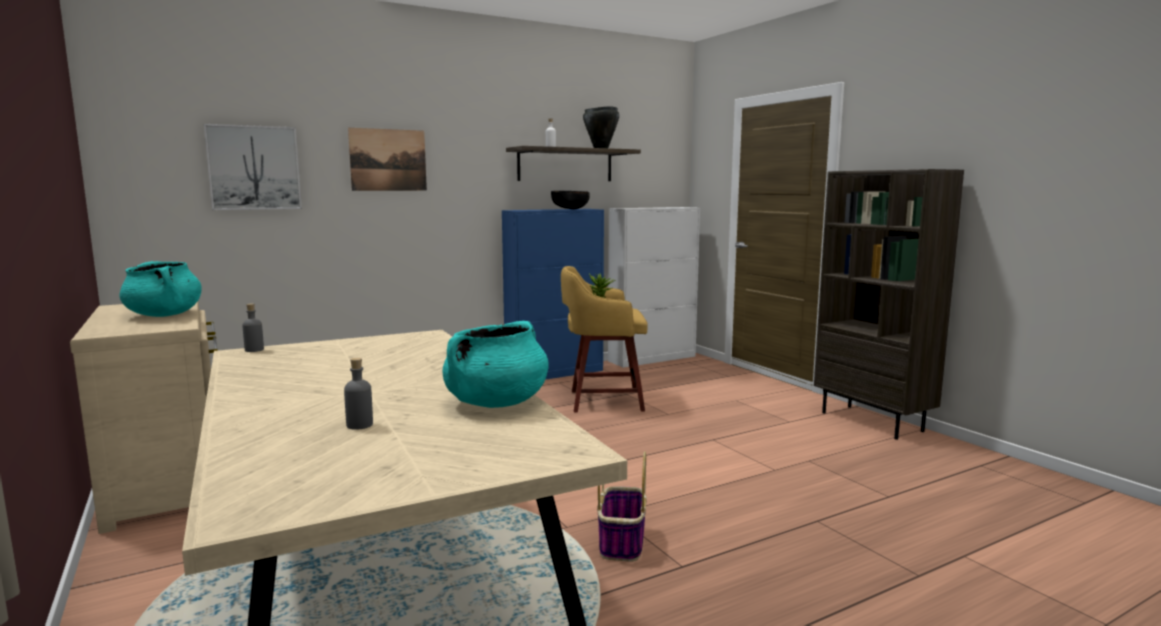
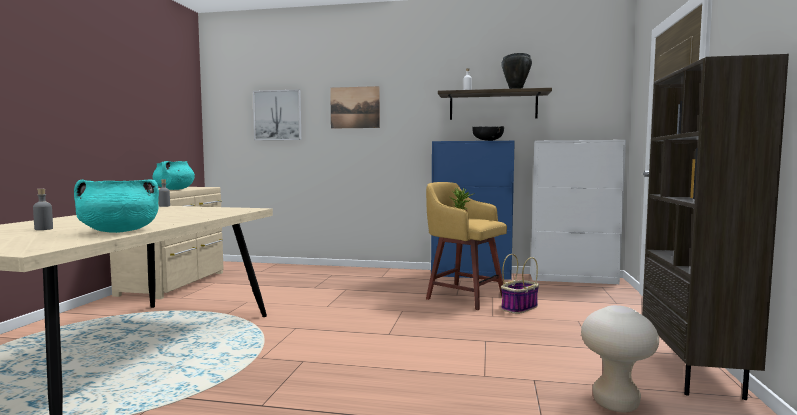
camera: 40 degrees right, 5 degrees down
basket [597,451,647,561] -> basket moved to [501,254,539,314]
none -> beige stool [581,305,659,412]

